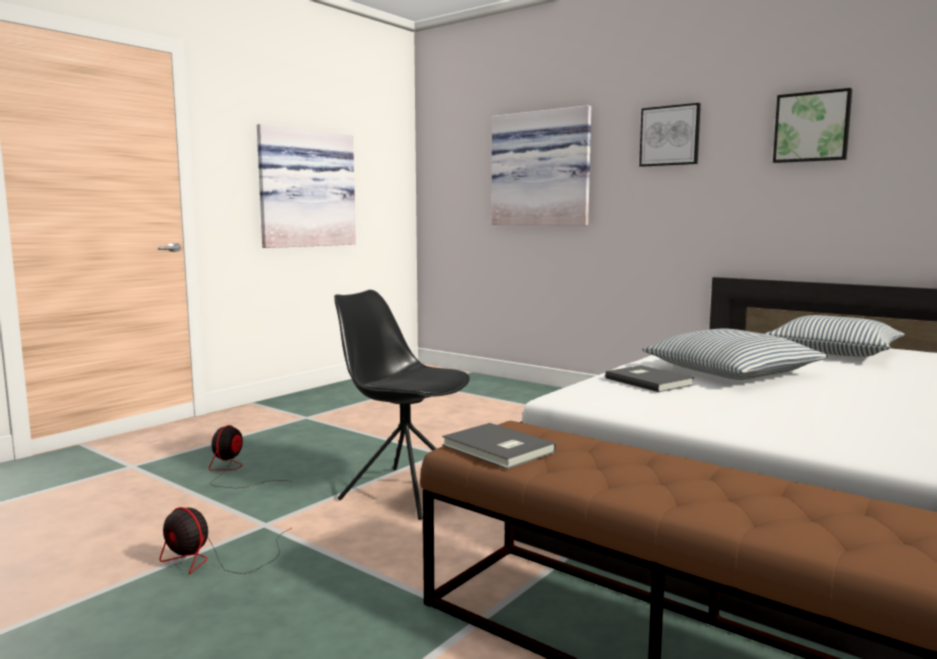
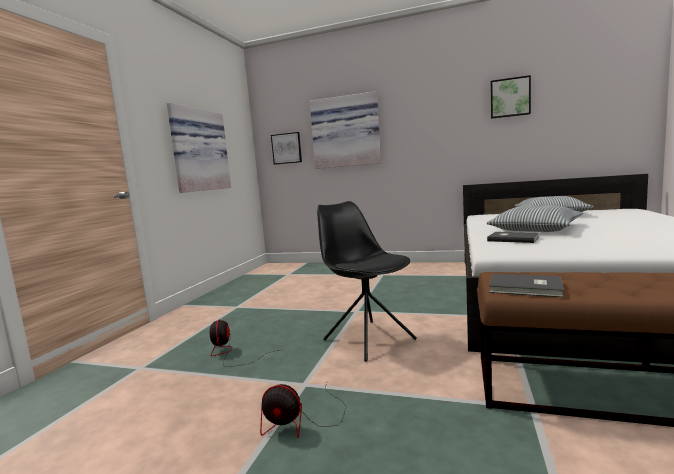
camera: 20 degrees left, 0 degrees up
black chair [334,290,470,520] -> black chair turned 45 degrees clockwise [317,201,417,362]
picture [639,103,701,167] -> picture moved to [271,132,302,165]

